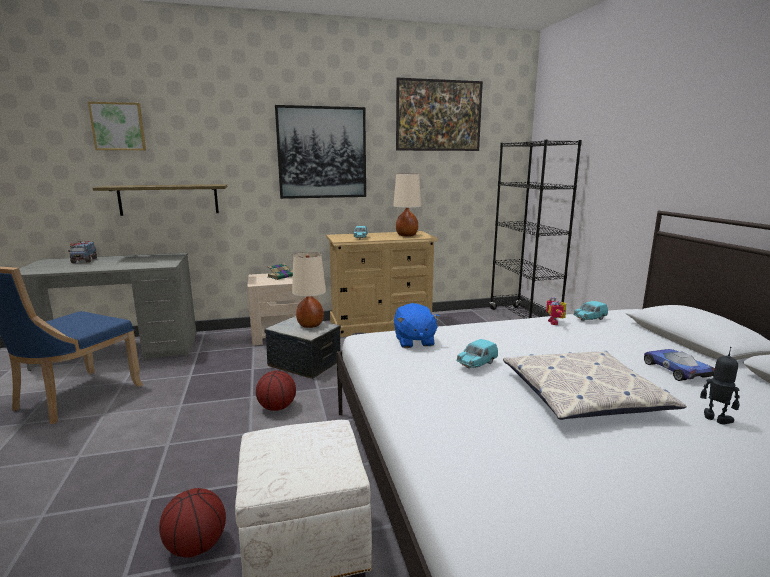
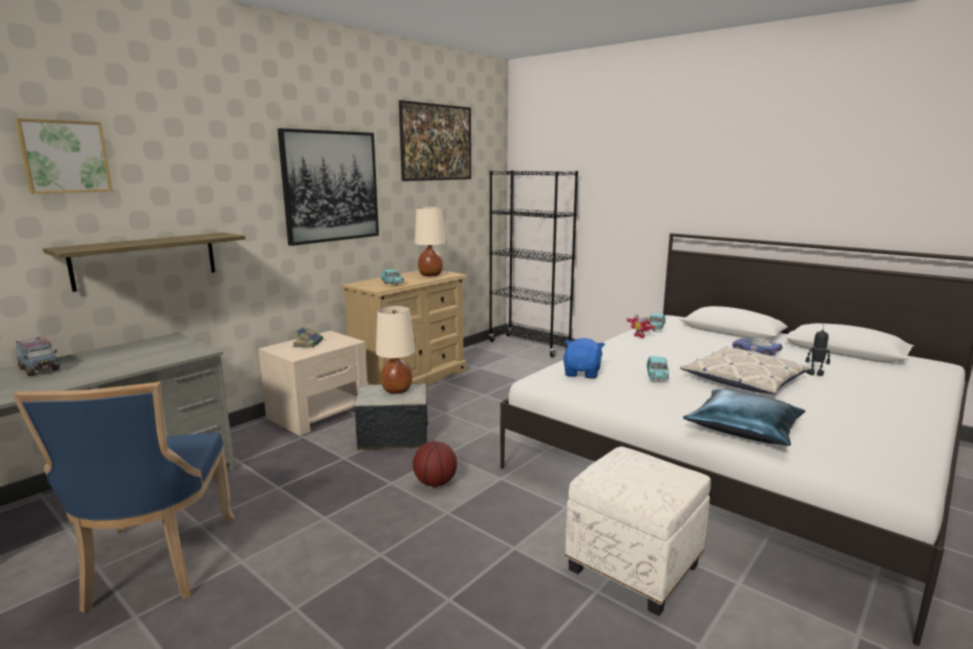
camera: 35 degrees left, 0 degrees up
basketball [159,488,226,558] -> none
blue plush toy [394,303,440,348] -> blue plush toy turned 120 degrees counterclockwise [563,338,605,378]
none -> blue pillow [683,389,805,446]

